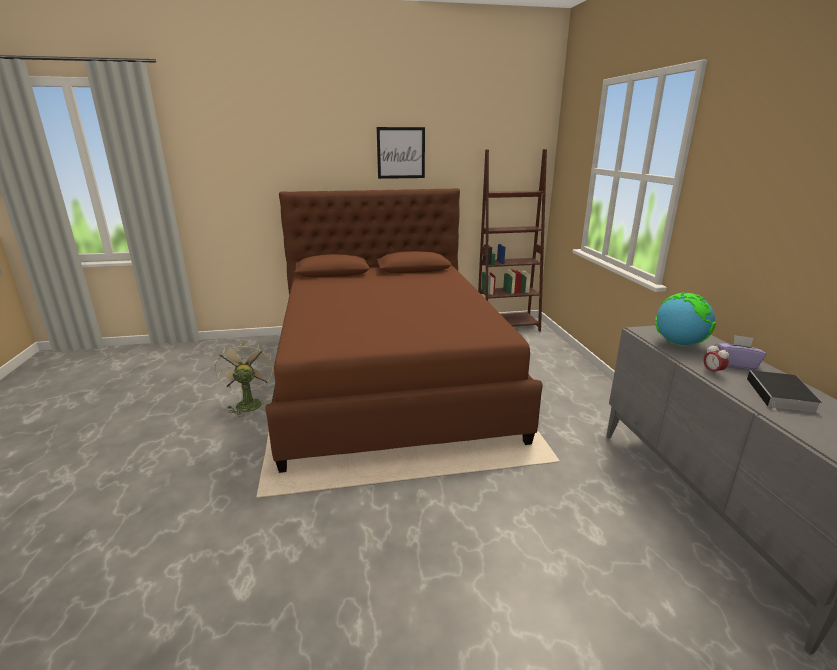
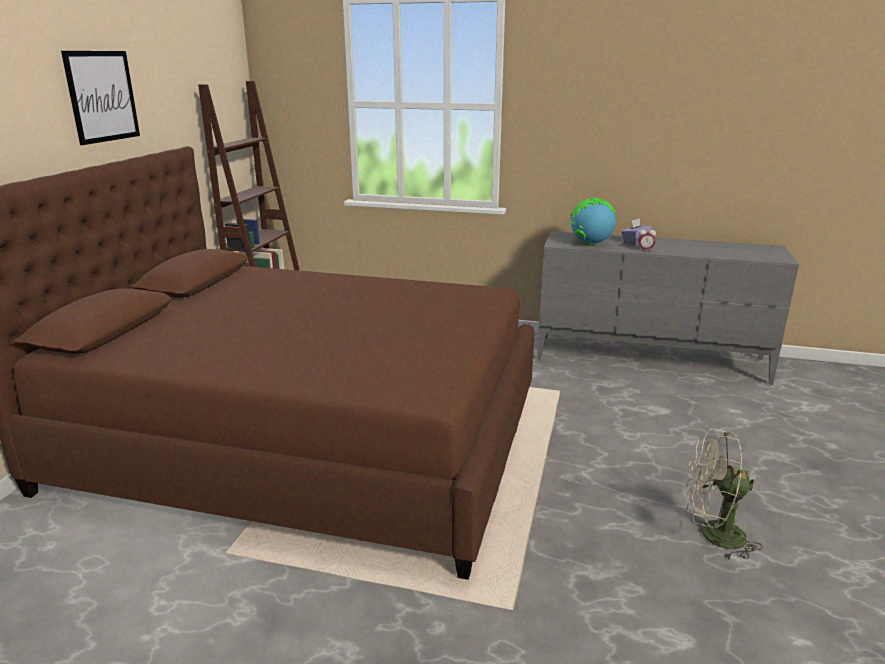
camera: 65 degrees left, 0 degrees up
beige fan [214,342,273,417] -> beige fan moved to [685,428,763,560]
book [747,370,822,413] -> none

